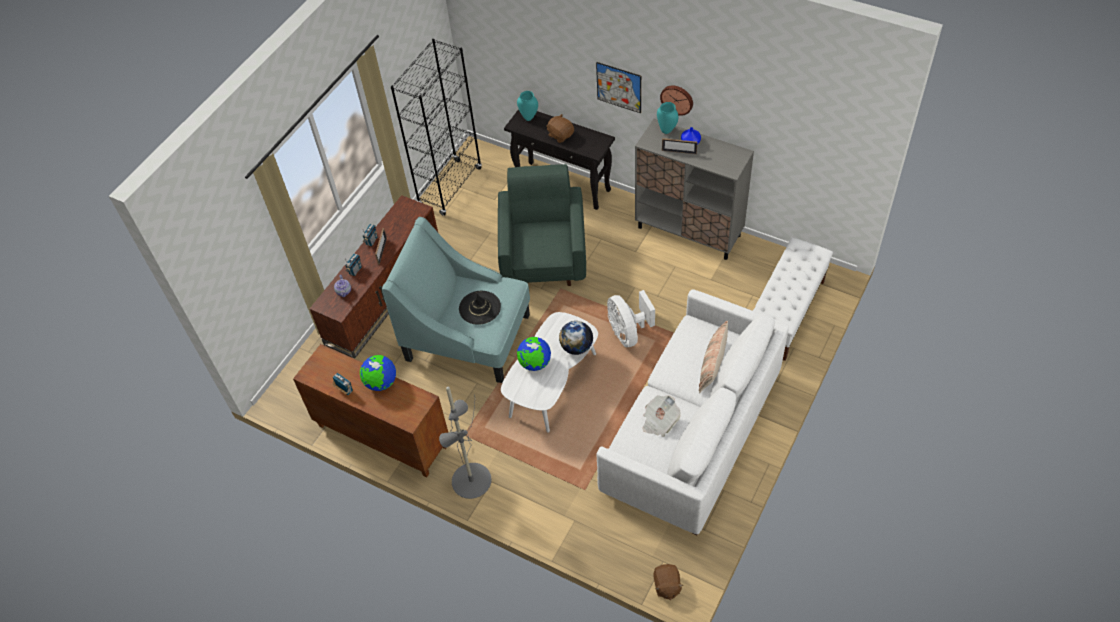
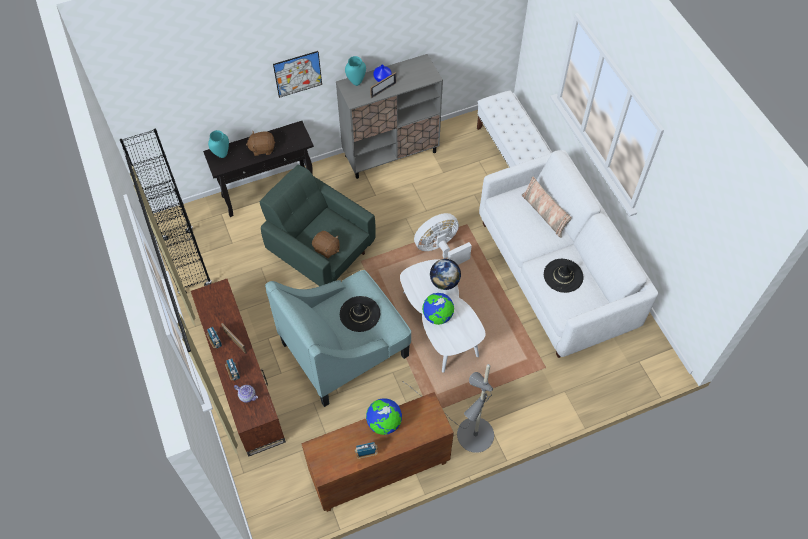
camera: 55 degrees left, 5 degrees up
white fan [607,290,655,347] -> white fan turned 135 degrees clockwise [414,213,472,265]
newspaper [642,395,680,437] -> black hat [544,259,584,293]
brown plush toy [653,564,684,600] -> brown plush toy moved to [312,231,340,258]
wall clock [660,85,693,116] -> none

